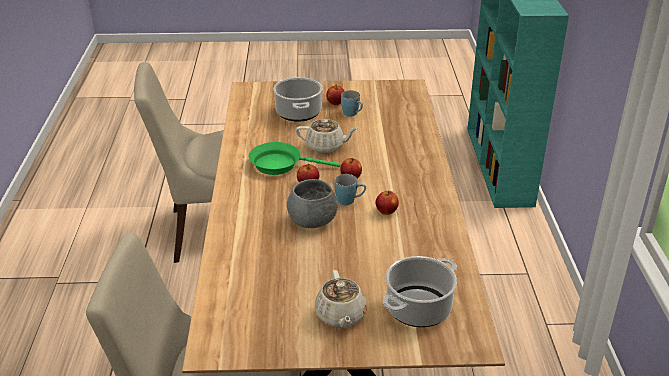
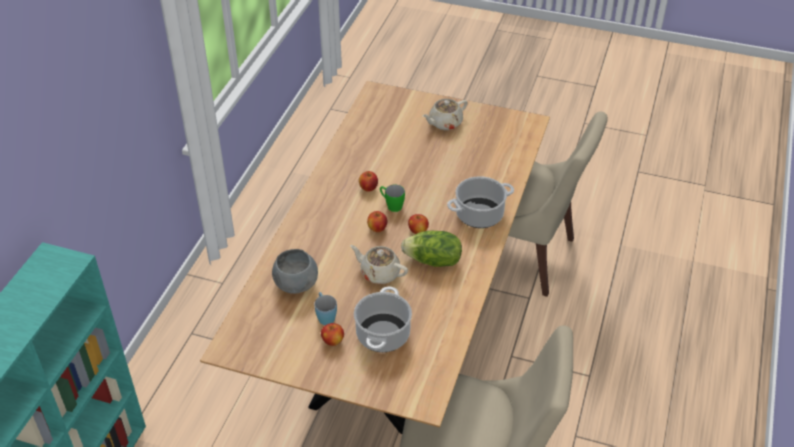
camera: 160 degrees left, 10 degrees up
green frying pan [249,142,340,175] -> lettuce [401,231,462,267]
grey bowl [287,179,338,228] -> grey bowl moved to [272,249,318,294]
beige teapot [315,270,367,328] -> beige teapot turned 135 degrees counterclockwise [422,99,468,130]
blue mug [334,174,366,205] -> green mug [380,184,405,212]
cooking pot [383,256,457,327] -> cooking pot moved to [447,176,514,228]

